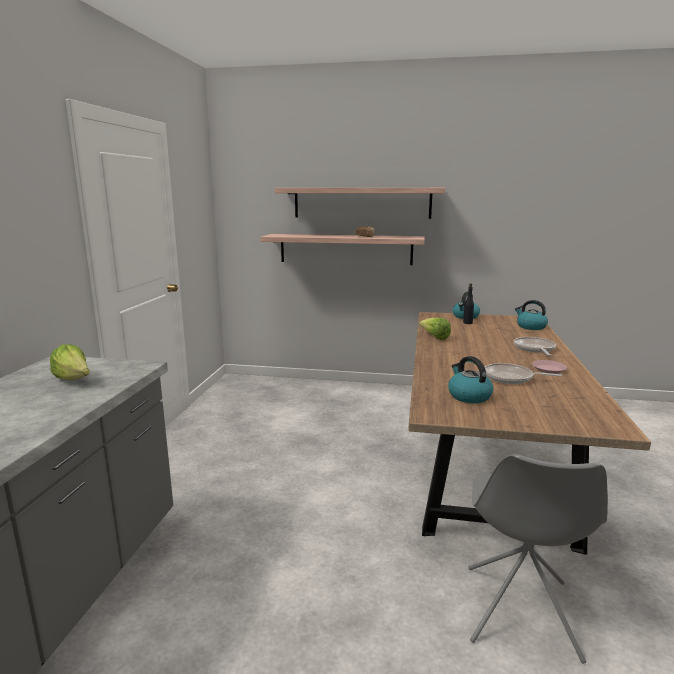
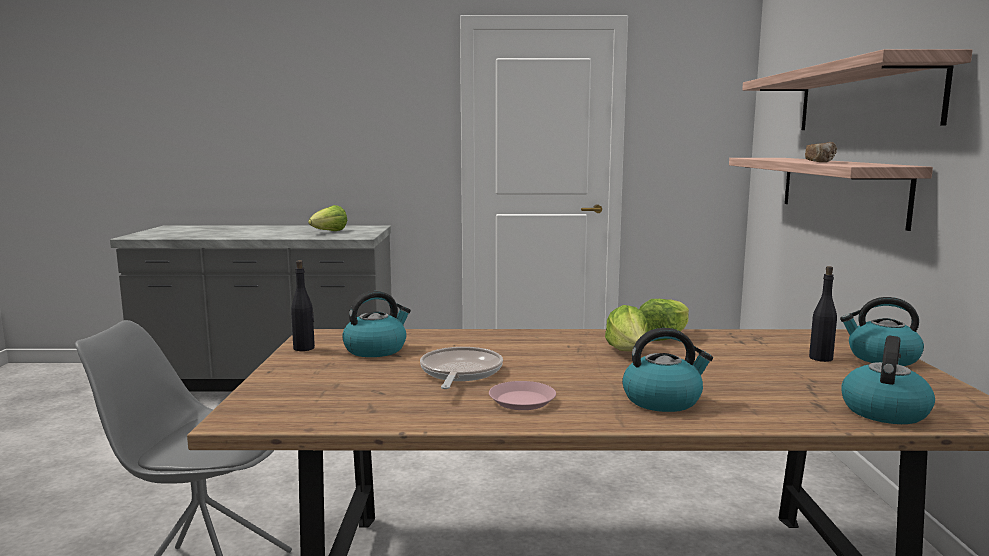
camera: 80 degrees right, 5 degrees down
frying pan [514,337,556,356] -> kettle [622,328,713,412]
none -> black bottle [291,260,315,351]
none -> lettuce [605,305,648,351]

